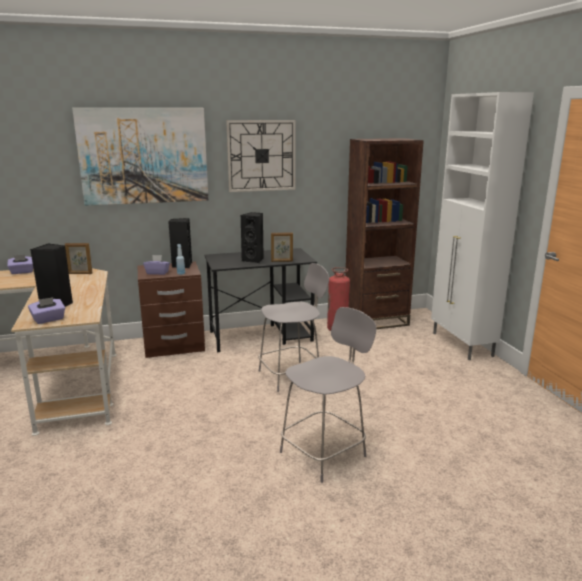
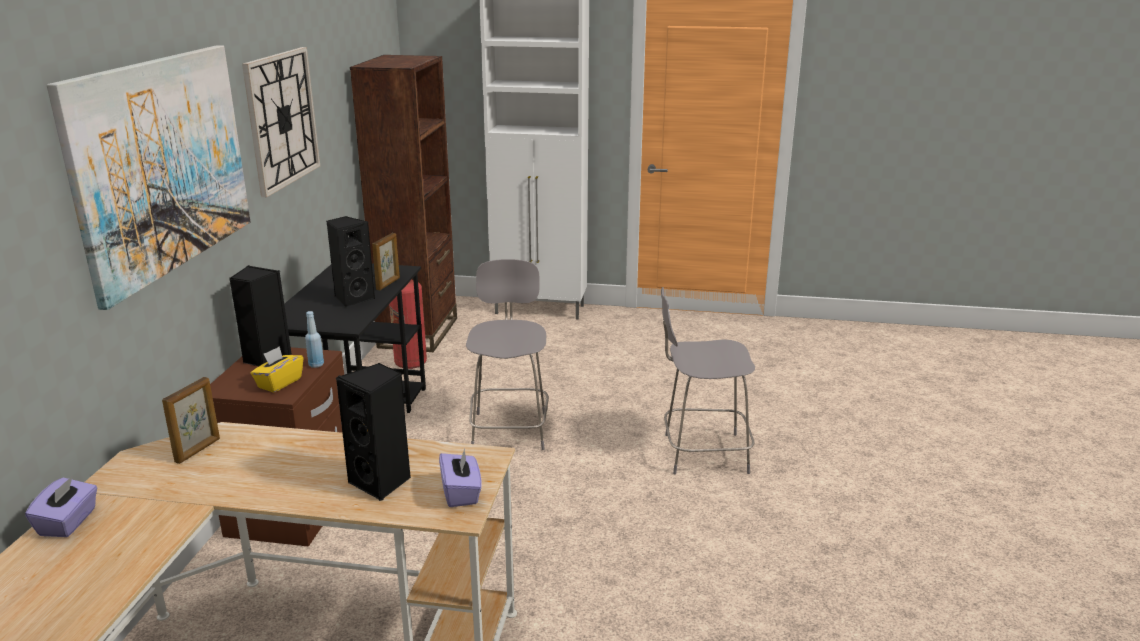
camera: 65 degrees left, 5 degrees up
purple tissue box [143,255,170,275] -> yellow tissue box [250,346,303,393]
grey chair [280,307,376,483] -> grey chair turned 75 degrees counterclockwise [661,287,755,474]

